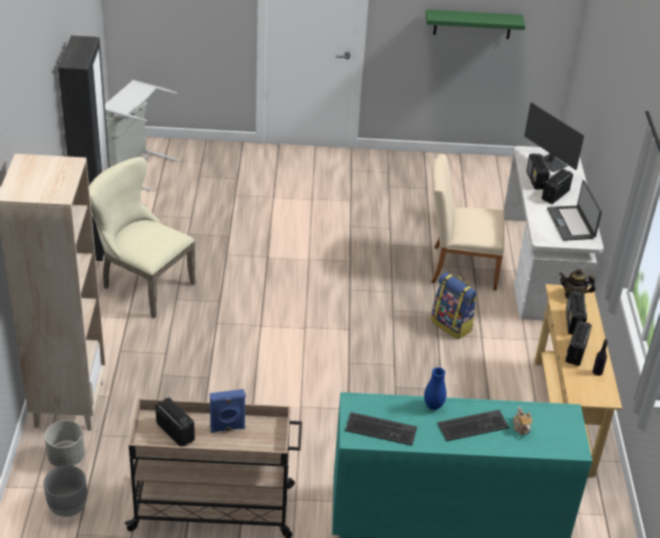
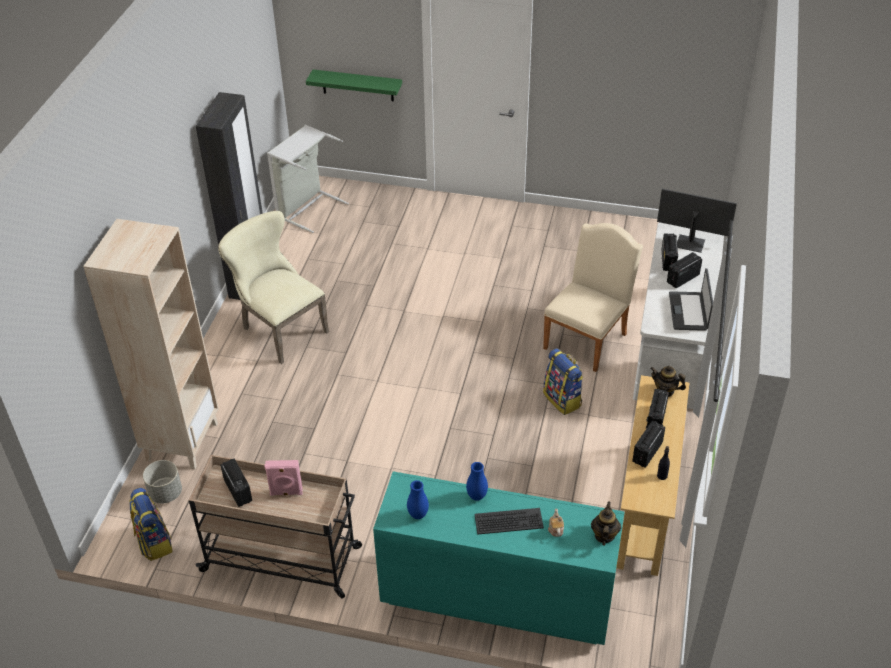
camera: 15 degrees right, 5 degrees up
grey planter [44,465,87,517] -> backpack [129,488,173,561]
blue speaker [210,389,246,433] -> pink speaker [265,460,303,496]
keyboard [345,412,417,446] -> blue vase [407,480,429,519]
green shelf [426,9,525,39] -> green shelf moved to [306,69,402,101]
beige chair [431,154,505,291] -> beige chair turned 105 degrees clockwise [543,223,643,372]
monitor [524,102,584,172] -> monitor turned 135 degrees clockwise [657,189,737,253]
none -> teapot [591,501,621,546]

